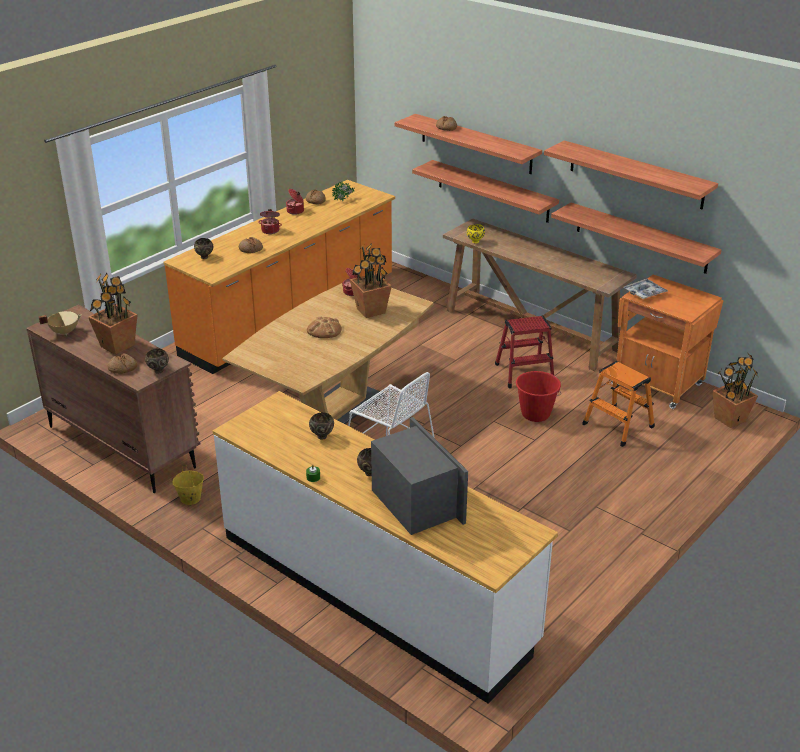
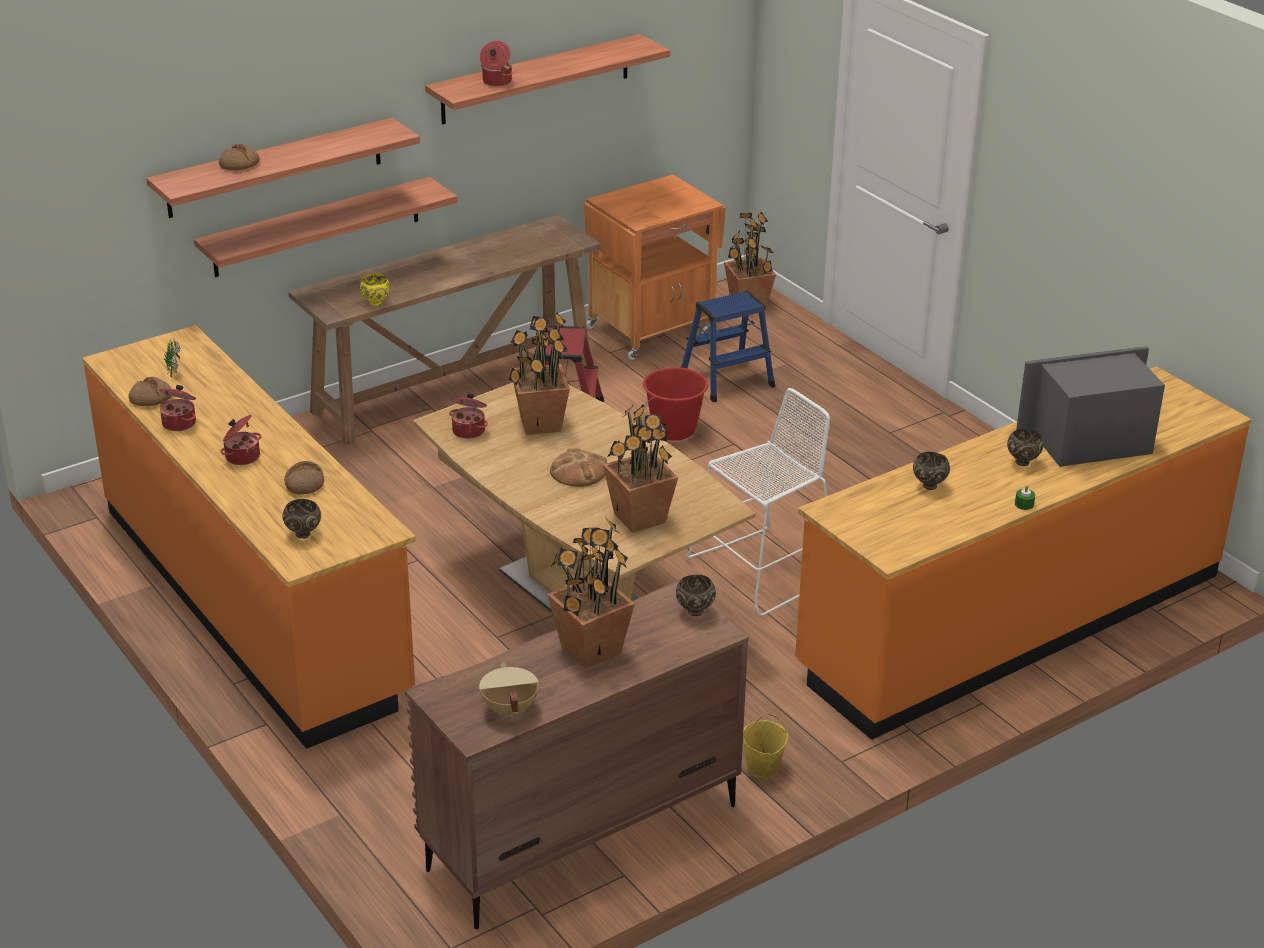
camera: 75 degrees left, 0 degrees up
bread [108,353,137,374] -> none
white counter [213,391,558,703] -> orange counter [795,366,1251,740]
shelf [551,203,722,274] -> none
orange step ladder [582,361,655,447] -> blue step ladder [681,290,775,402]
tray [623,279,668,299] -> none
none -> cooking pot [480,41,513,86]
none -> potted plant [603,403,678,533]

